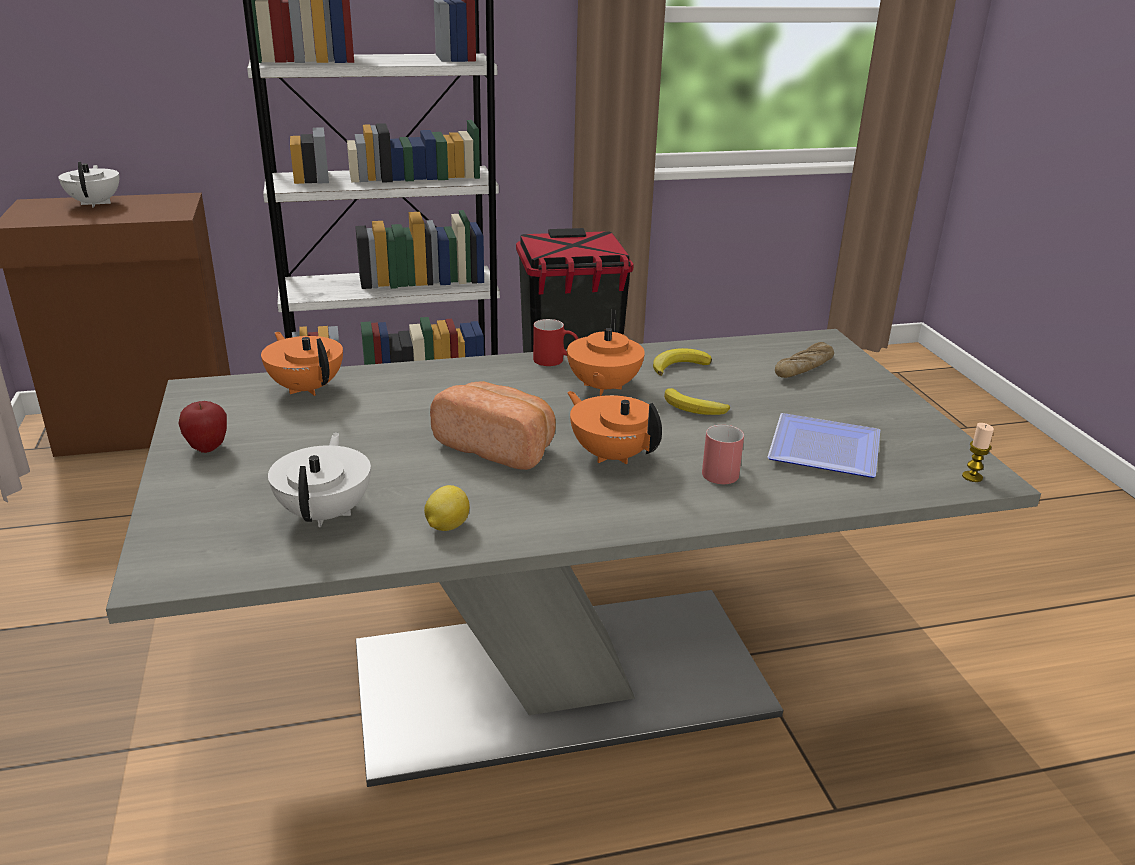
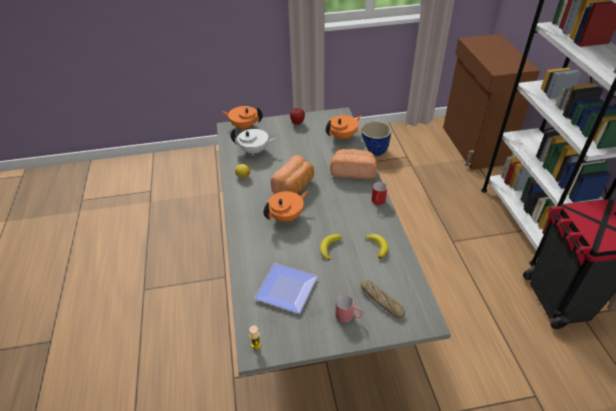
camera: 95 degrees right, 15 degrees up
white teapot [58,162,119,208] -> none
orange teapot [567,309,645,396] -> orange teapot moved to [221,106,263,131]
red mug [702,425,744,484] -> red mug moved to [335,294,363,323]
none -> bread [330,149,377,179]
none -> planter [361,121,392,156]

